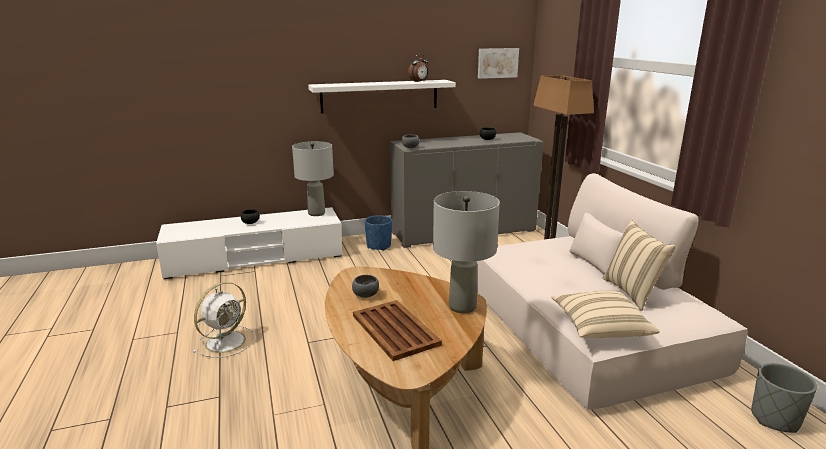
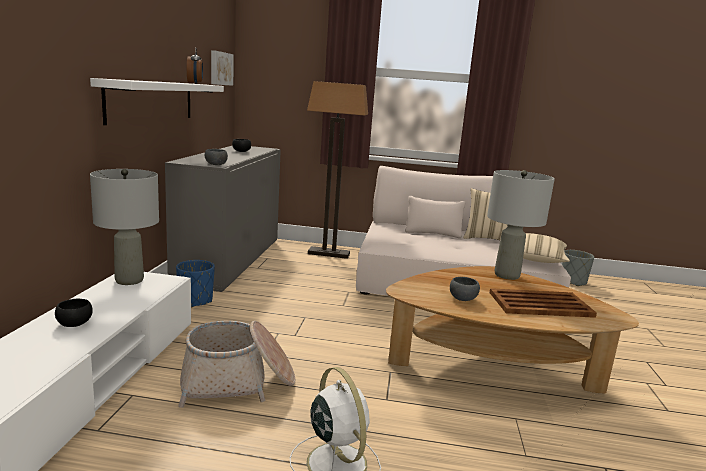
camera: 65 degrees left, 5 degrees down
none -> basket [178,321,295,408]

